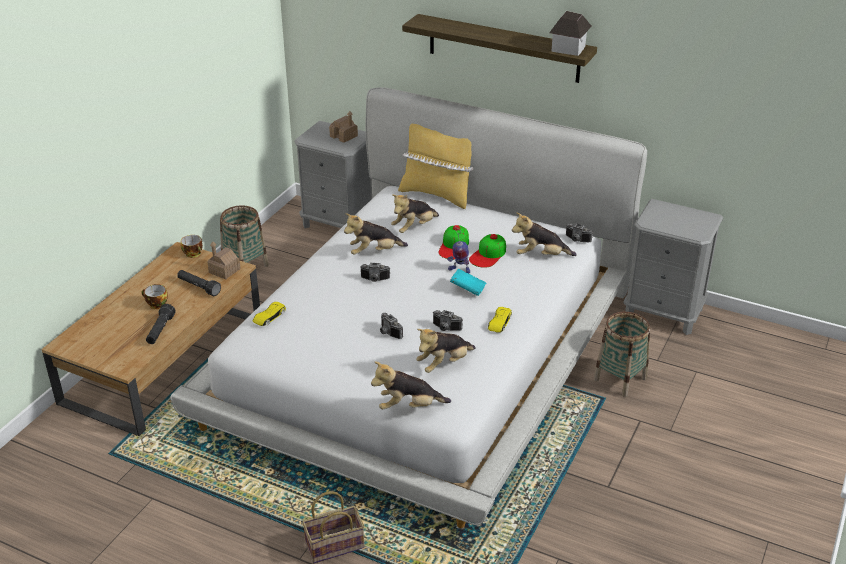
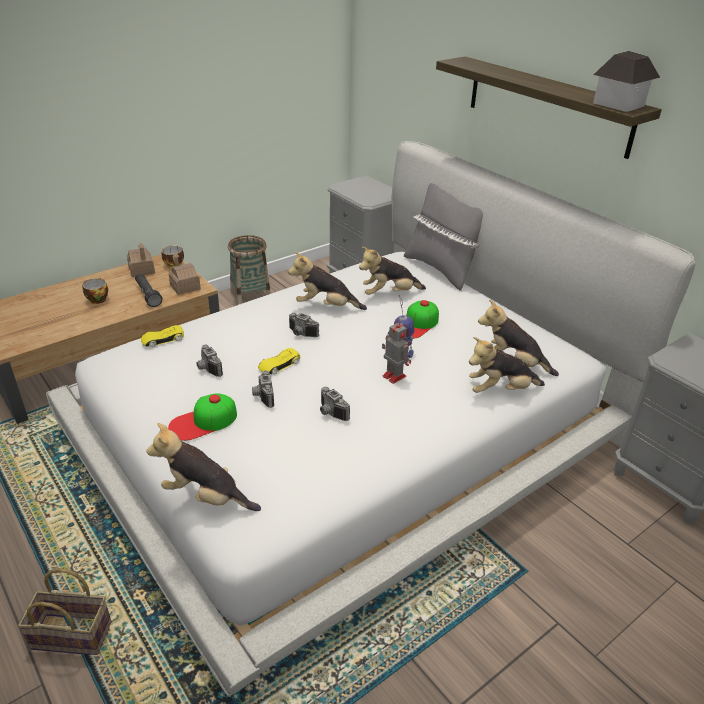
camera: 25 degrees right, 0 degrees up
black flashlight [146,304,176,344] -> none
toy house [329,111,358,143] -> toy house moved to [127,243,155,277]
yellow pillow [398,123,473,209] -> grey pillow [404,183,483,291]
plush toy [416,329,476,373] -> plush toy moved to [469,337,545,393]
turquoise book [450,269,486,296] -> toy robot [382,319,411,384]
cap [469,234,506,268] -> cap moved to [168,393,237,441]
yellow toy car [488,307,512,333] -> yellow toy car moved to [258,348,300,375]
camera [566,223,593,242] -> camera moved to [196,345,223,377]
basket [594,312,650,397] -> none

